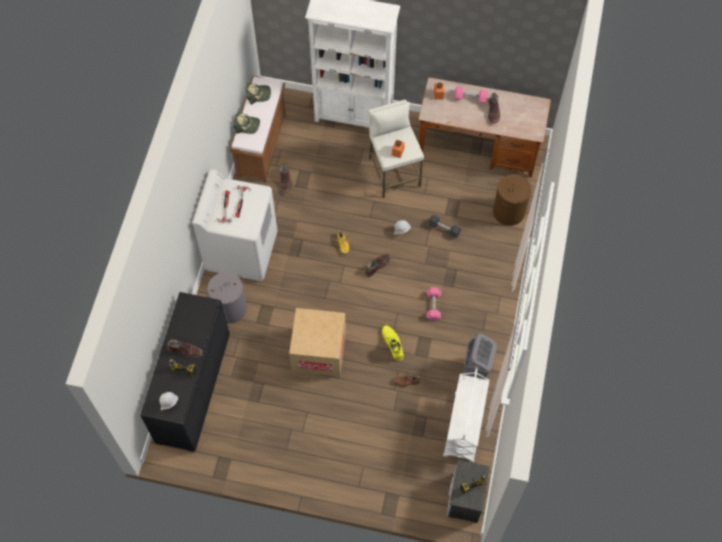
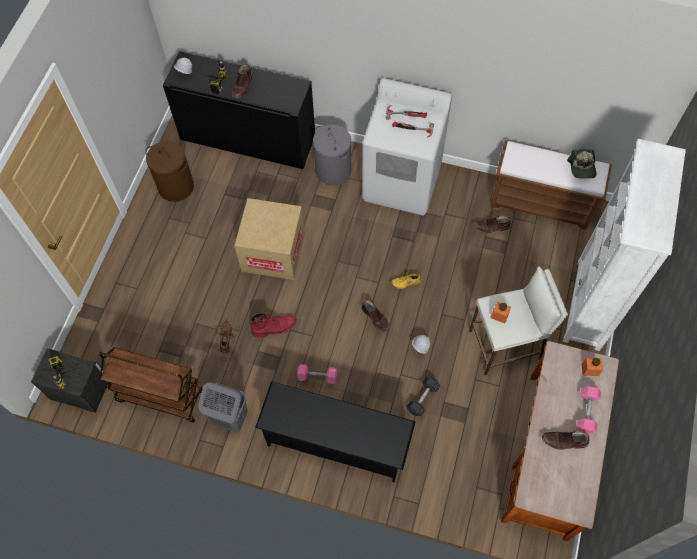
camera: 95 degrees right, 0 degrees up
cap [233,112,260,134] -> none
yellow boot [382,325,404,361] -> red boot [251,313,297,337]
white cart [443,369,489,463] -> brown cart [99,347,203,423]
brown laundry basket [493,173,531,226] -> brown laundry basket moved to [145,141,194,202]
none -> black shoe rack [255,381,416,482]

